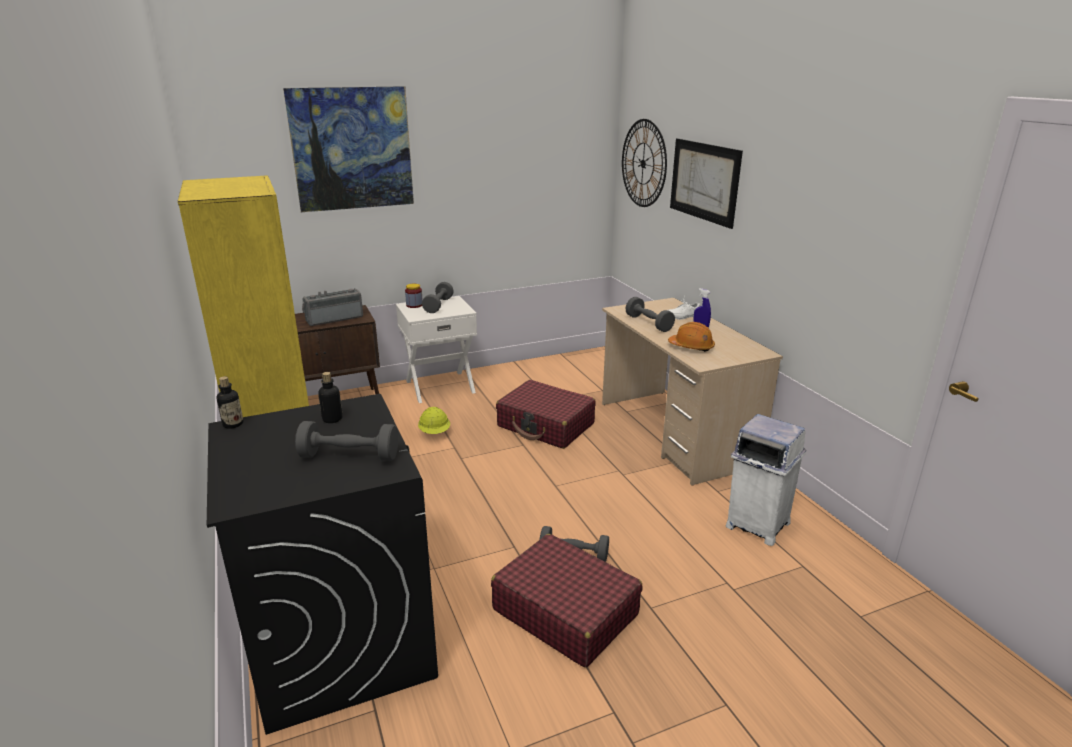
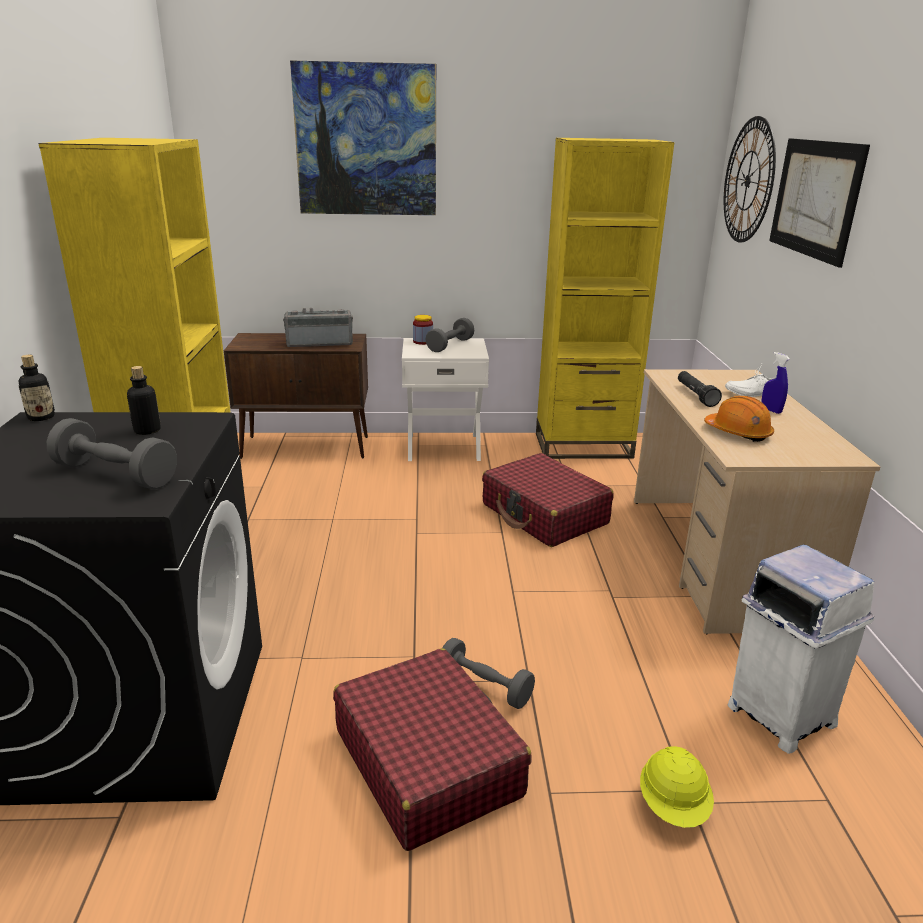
camera: 20 degrees right, 0 degrees up
yellow hard hat [418,407,450,434] -> yellow hard hat moved to [640,746,714,828]
grey dumbbell [626,297,675,332] -> black flashlight [678,371,722,407]
none -> yellow bookcase [536,138,674,459]

